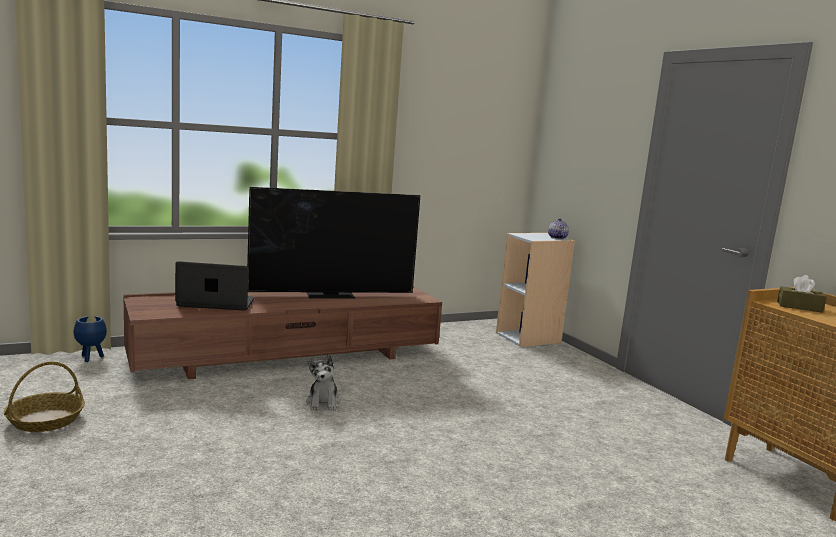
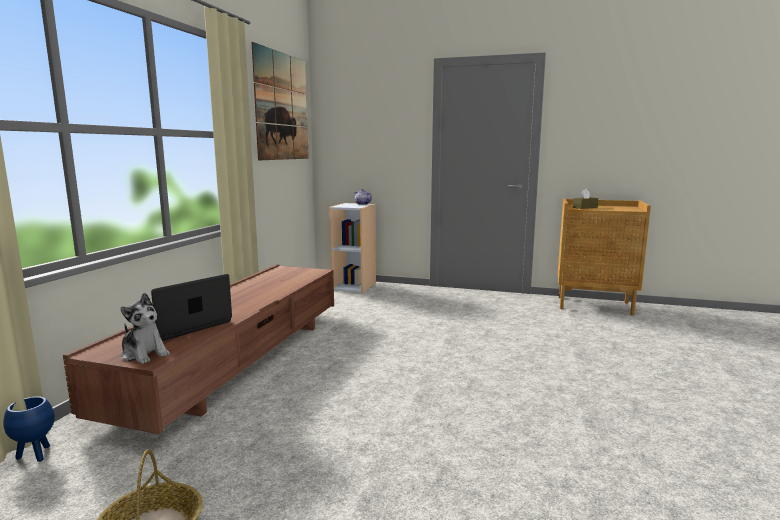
camera: 45 degrees left, 0 degrees up
television [247,187,420,299] -> none
plush toy [306,354,340,411] -> plush toy moved to [120,293,170,364]
none -> picture [251,42,309,160]

